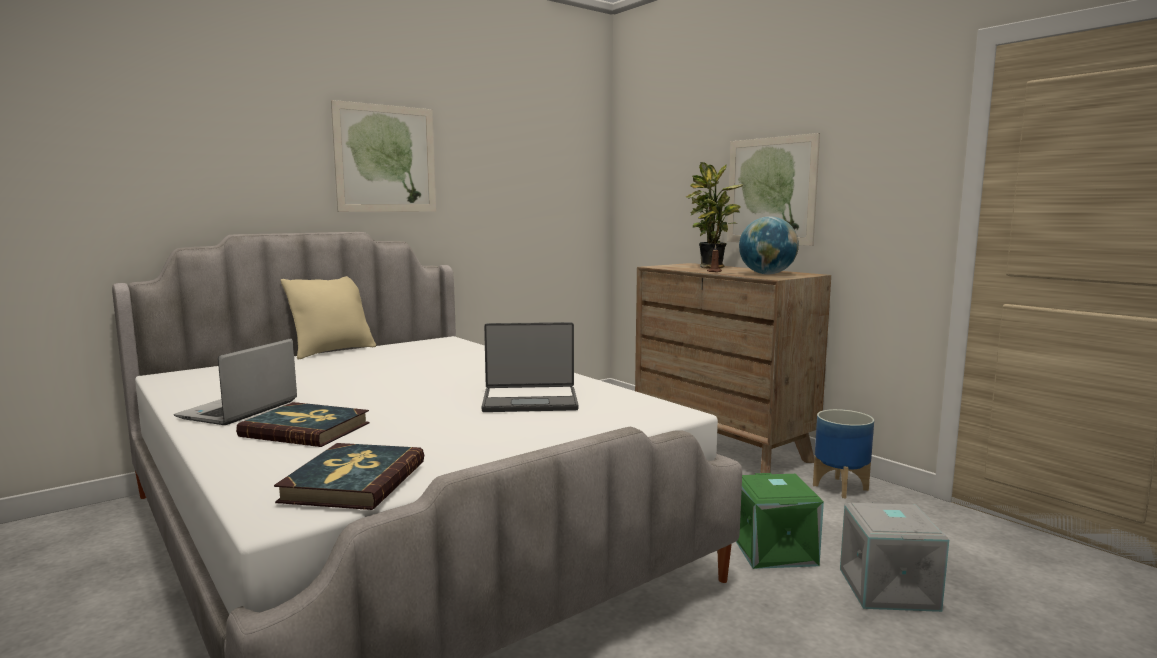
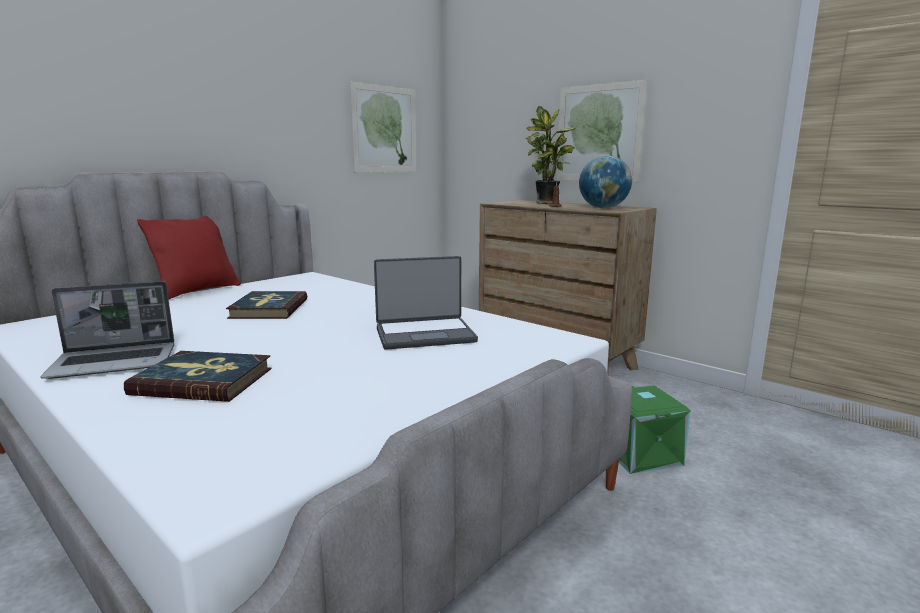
camera: 10 degrees left, 5 degrees up
laptop [174,339,297,425] -> laptop turned 120 degrees counterclockwise [40,281,174,379]
book [274,443,424,510] -> book moved to [226,291,307,319]
beige pillow [281,276,376,360] -> red pillow [137,216,240,299]
picture [331,100,436,212] -> picture moved to [350,82,416,173]
planter [813,409,874,498] -> none
grey storage box [840,502,949,612] -> none

